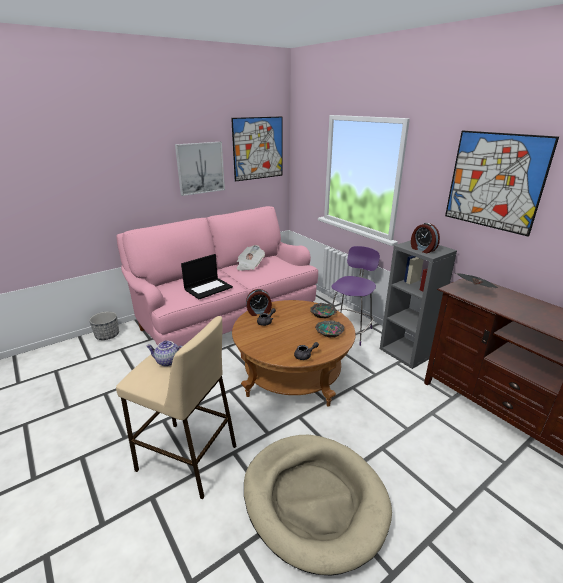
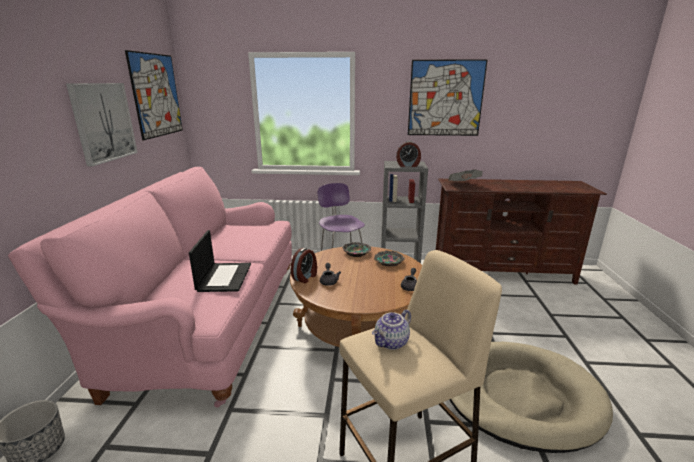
camera: 50 degrees left, 5 degrees down
newspaper [237,245,265,271] -> none

